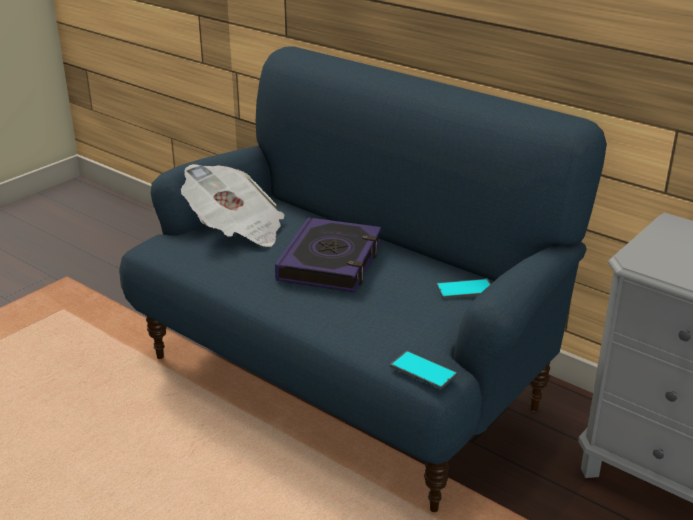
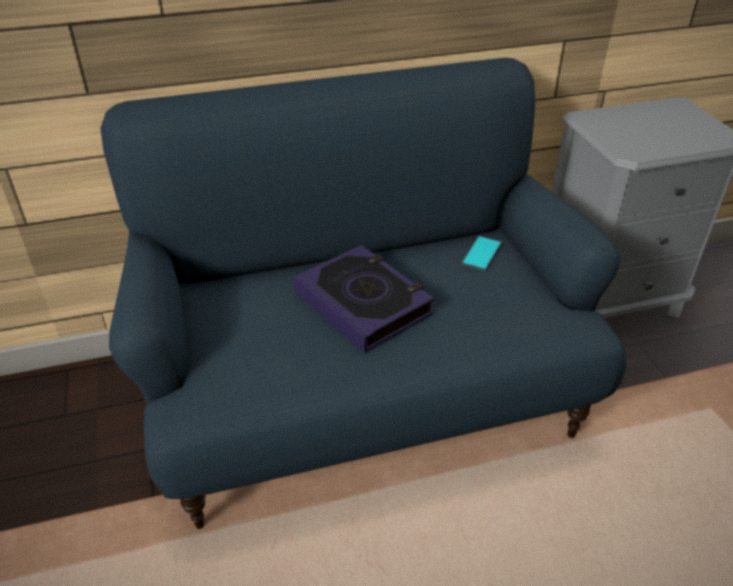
camera: 55 degrees left, 10 degrees up
newspaper [180,164,284,247] -> none
phone [390,351,457,389] -> none

